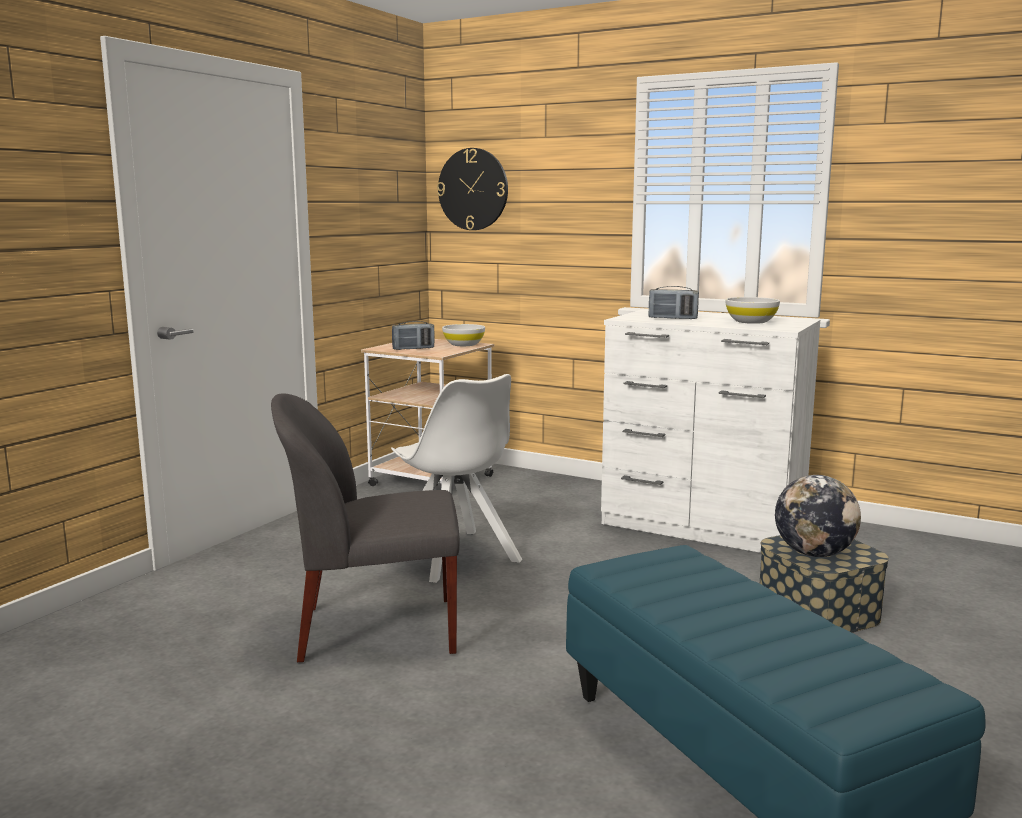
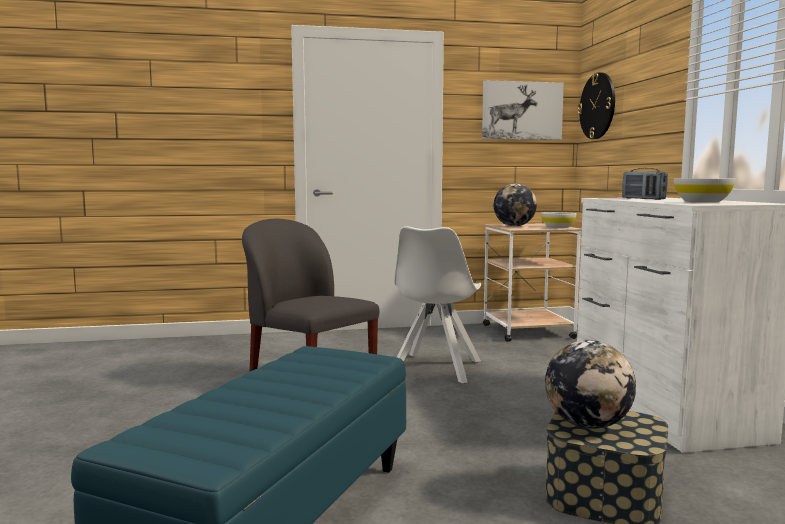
camera: 50 degrees right, 5 degrees down
radio [392,321,435,350] -> globe [494,184,537,226]
none -> picture [482,80,564,140]

